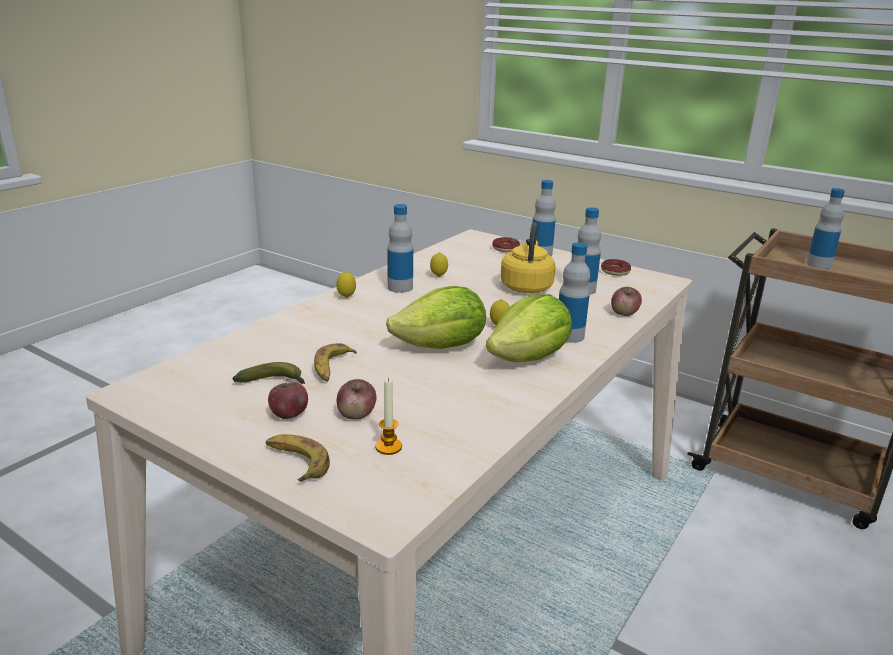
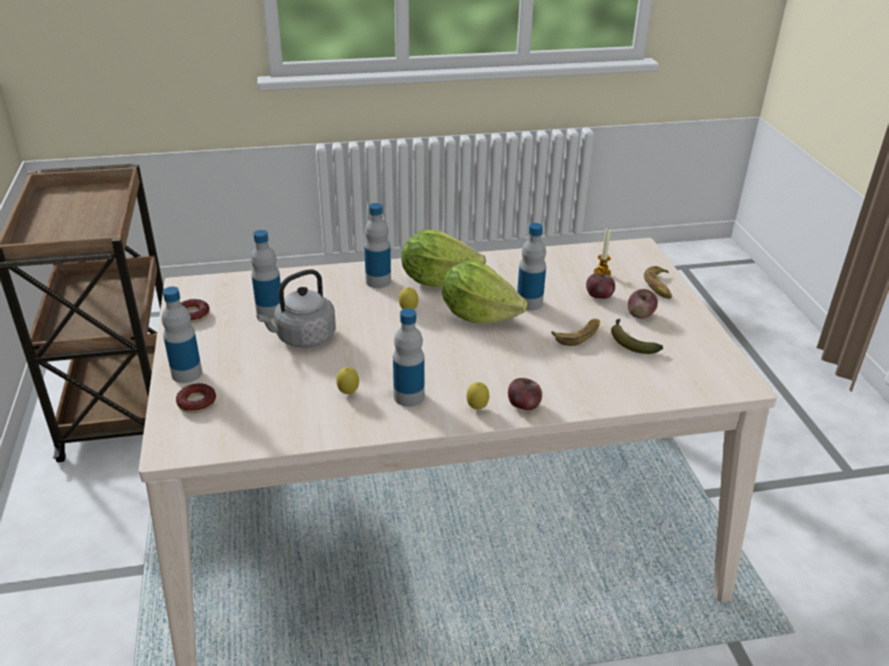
camera: 135 degrees left, 10 degrees up
yellow kettle [500,222,556,293] -> grey kettle [257,269,336,348]
apple [611,287,642,316] -> apple moved to [508,378,542,410]
bottle [806,188,845,269] -> bottle moved to [517,223,546,311]

